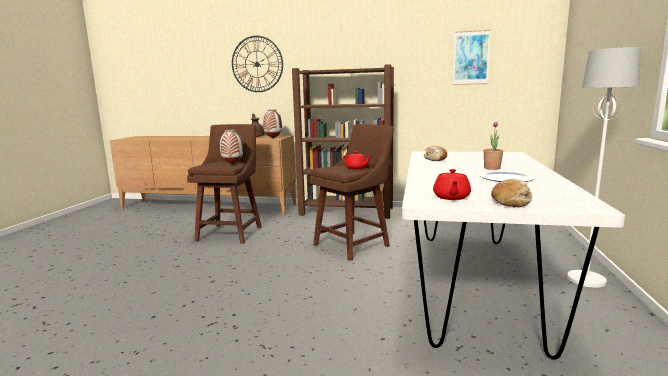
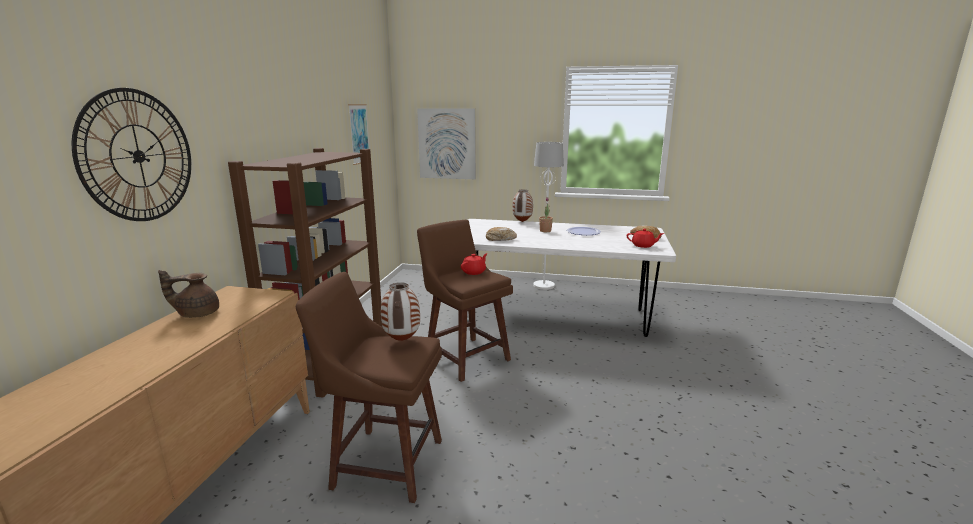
camera: 90 degrees left, 5 degrees up
vase [263,109,282,139] -> vase moved to [512,190,533,222]
none -> picture [417,108,476,179]

